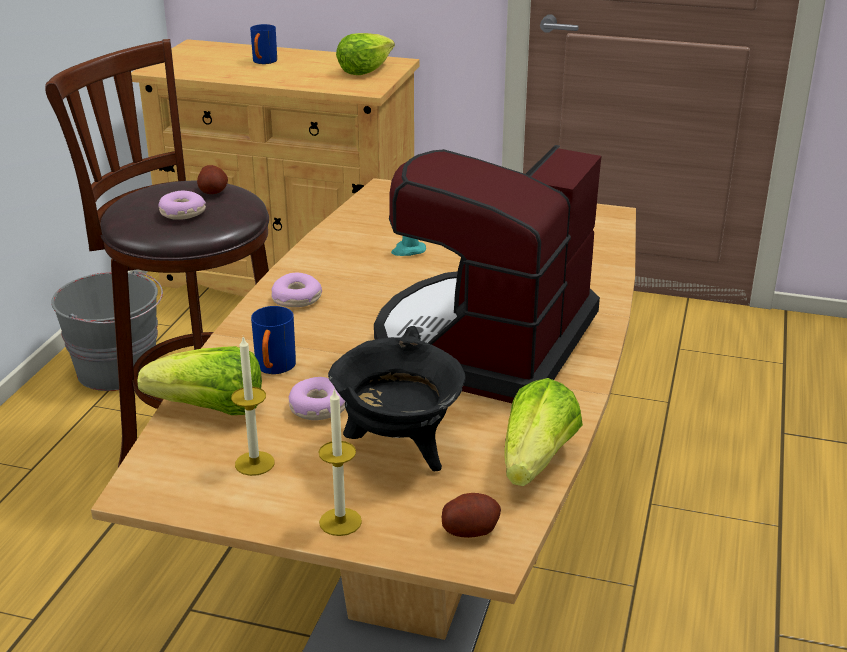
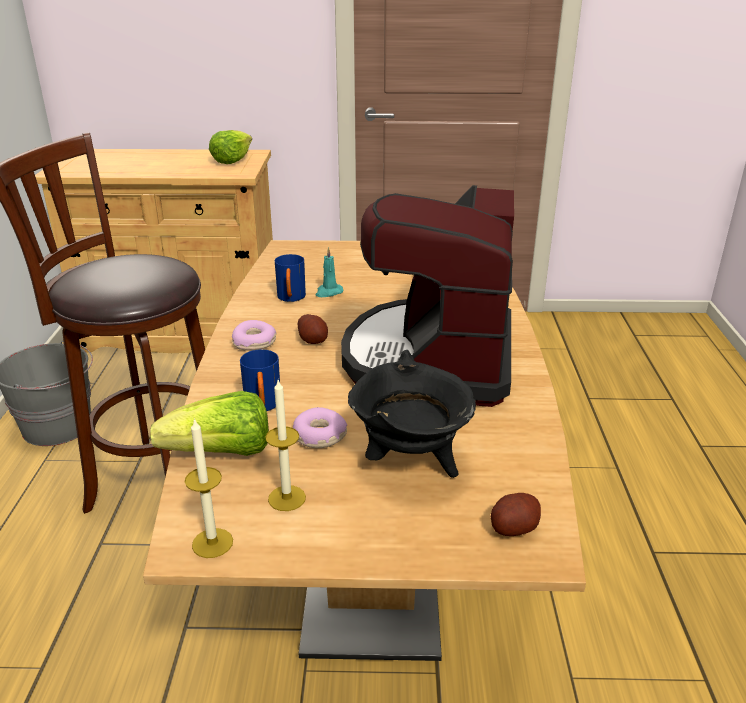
camera: 15 degrees left, 0 degrees up
donut [158,191,206,220] -> none
potato [197,165,228,194] -> potato moved to [298,314,328,344]
blue mug [250,24,277,64] -> blue mug moved to [275,254,306,302]
candle [318,388,362,536] -> candle moved to [185,418,233,558]
lettuce [504,378,583,486] -> none

